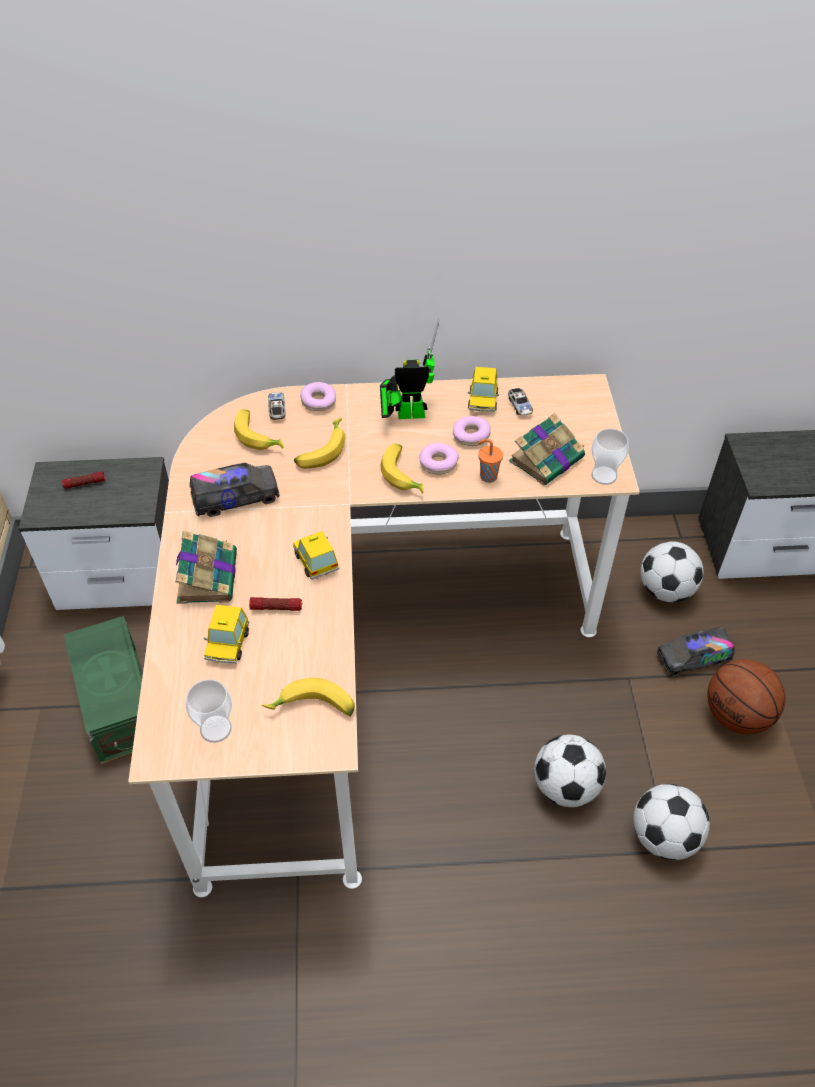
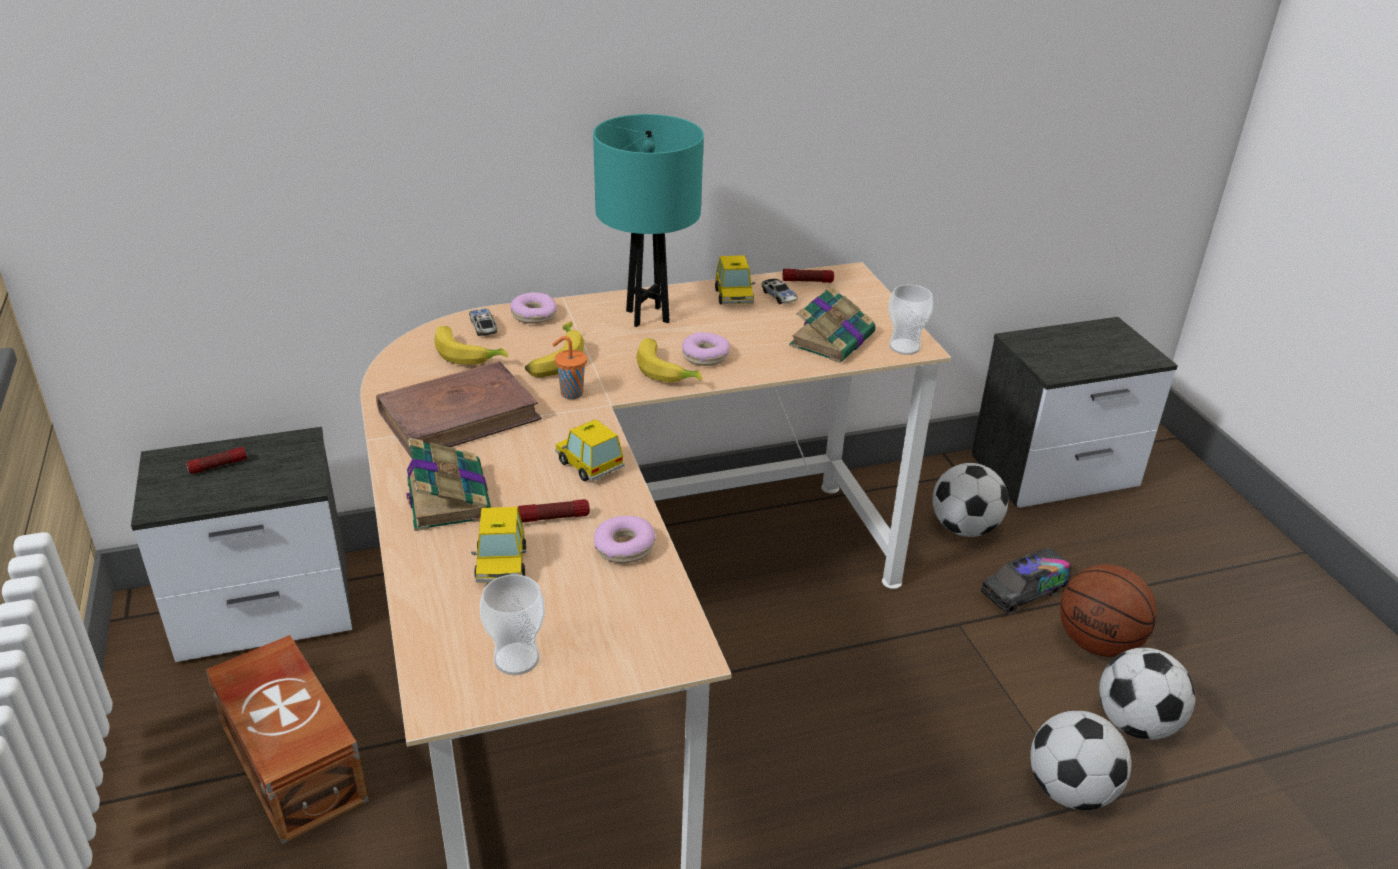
camera: 15 degrees left, 15 degrees down
green storage box [64,616,143,764] -> brown storage box [206,635,369,844]
toy truck [190,463,279,517] -> brown book [376,361,542,458]
banana [262,678,355,716] -> none
toy robot [380,318,440,419] -> turquoise table lamp [593,114,704,327]
donut [453,416,491,446] -> donut moved to [594,516,656,563]
orange cup [478,439,503,483] -> orange cup moved to [552,336,587,399]
football [534,735,606,807] -> football moved to [1099,648,1195,740]
none -> flashlight [782,269,834,283]

